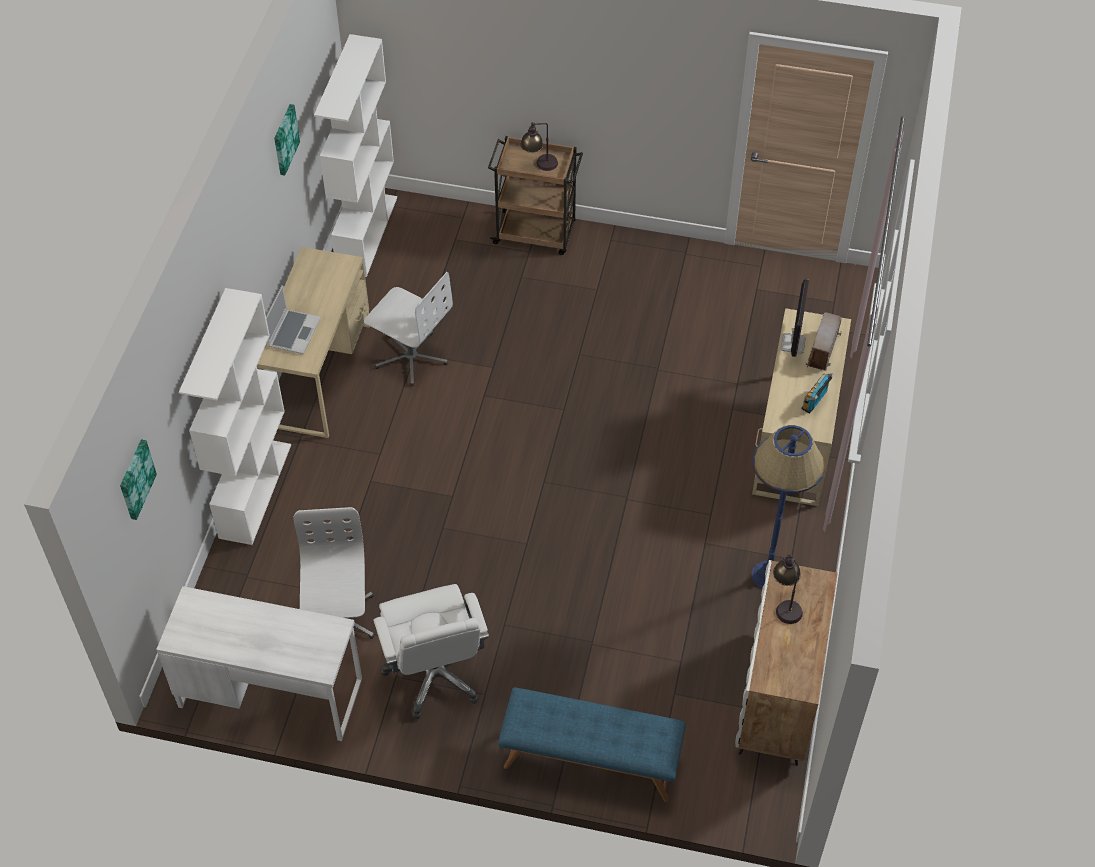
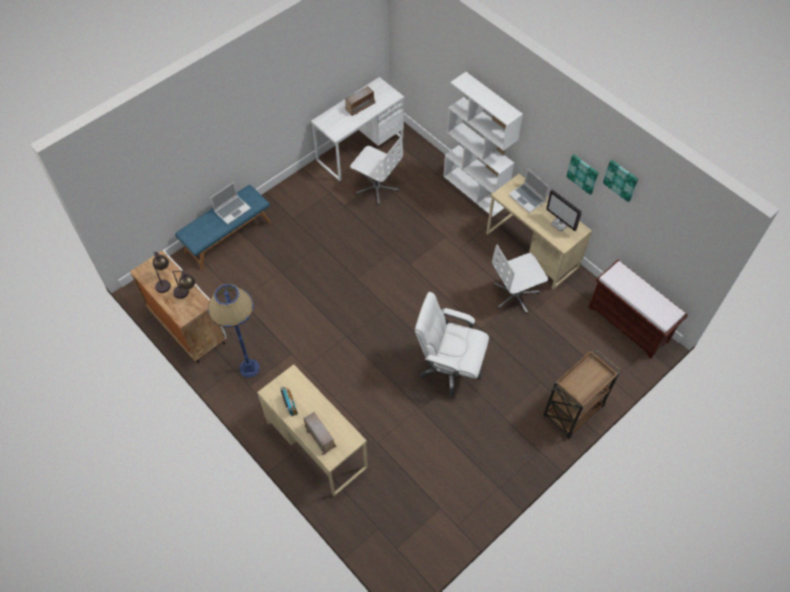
camera: 125 degrees right, 5 degrees up
picture [120,439,157,520] -> picture moved to [566,155,599,195]
white bookcase [314,34,397,277] -> brown bench [589,260,688,358]
white office chair [374,584,489,719] -> white office chair moved to [415,292,489,397]
table lamp [521,122,558,171] -> table lamp moved to [153,252,171,293]
monitor [780,279,809,357] -> monitor moved to [546,189,582,231]
none -> laptop [211,182,251,224]
none -> radio [345,86,375,116]

